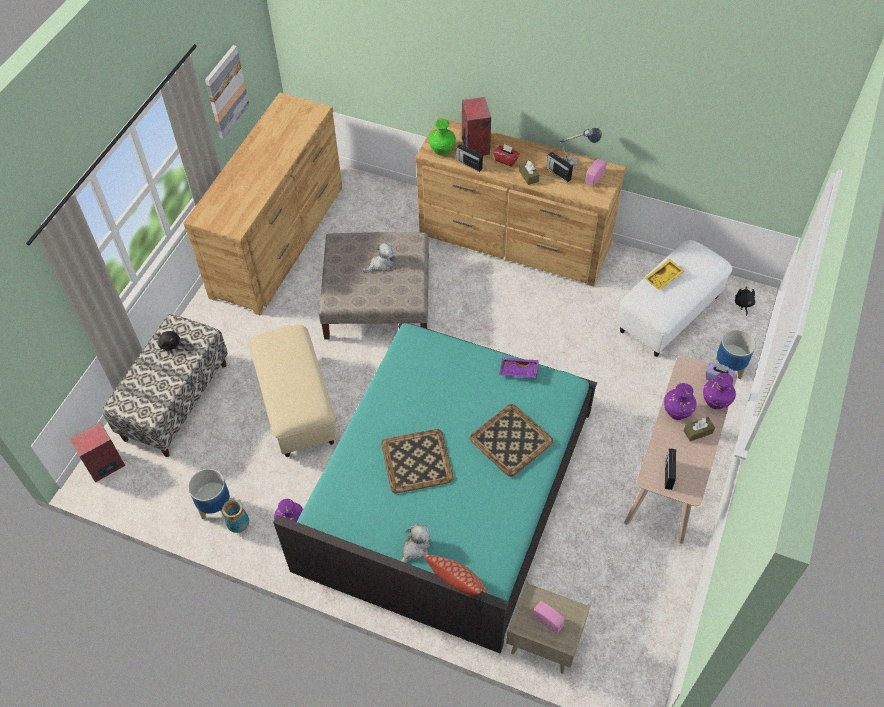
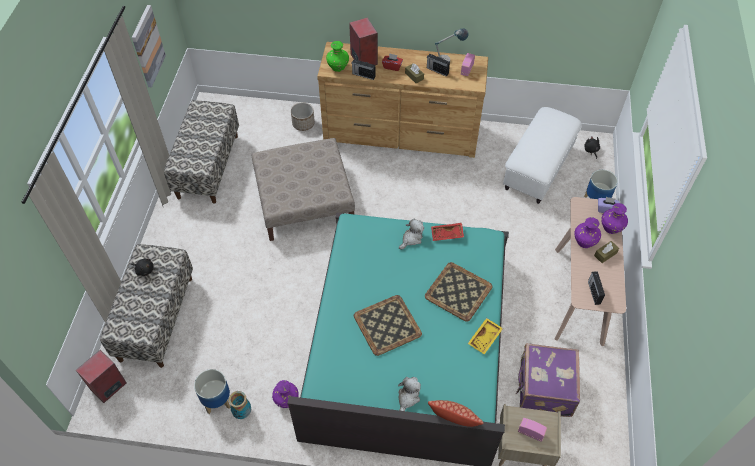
camera: 15 degrees left, 0 degrees up
brown dresser [183,93,342,315] -> bench [164,100,239,203]
beige ottoman [249,325,336,457] -> none
plush toy [363,242,394,273] -> plush toy moved to [399,219,424,249]
purple tray [499,358,539,378] -> red tray [431,223,464,241]
yellow tray [645,259,684,290] -> yellow tray moved to [468,318,503,354]
none -> planter [291,102,315,131]
none -> purple suitcase [516,343,580,417]

